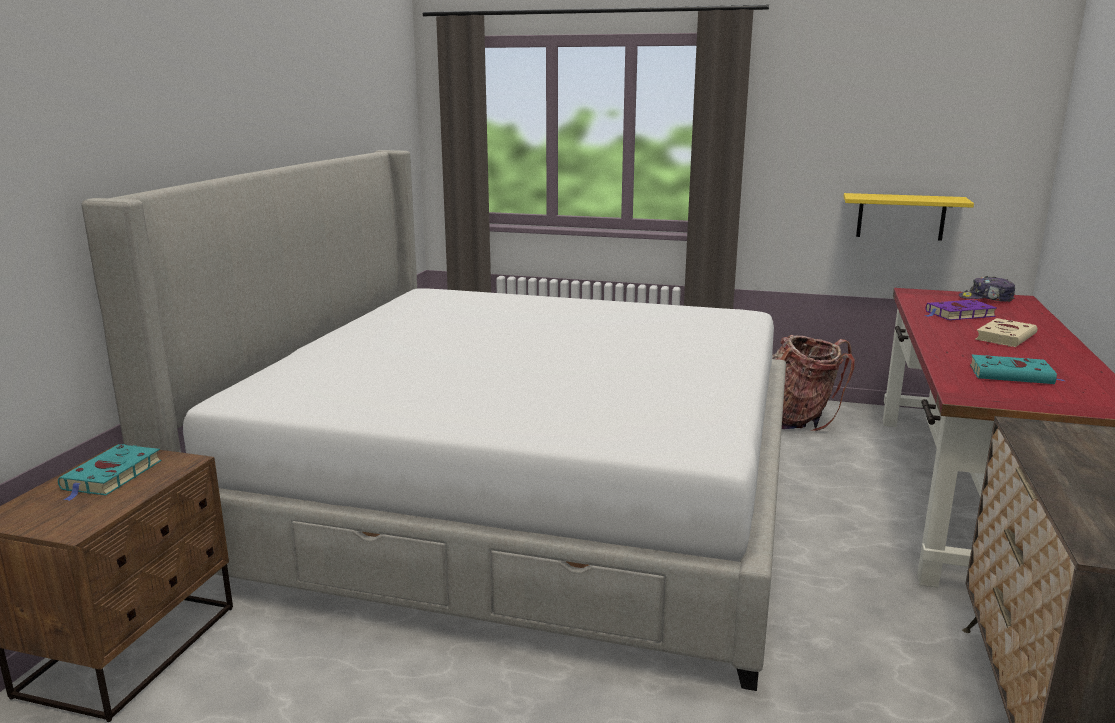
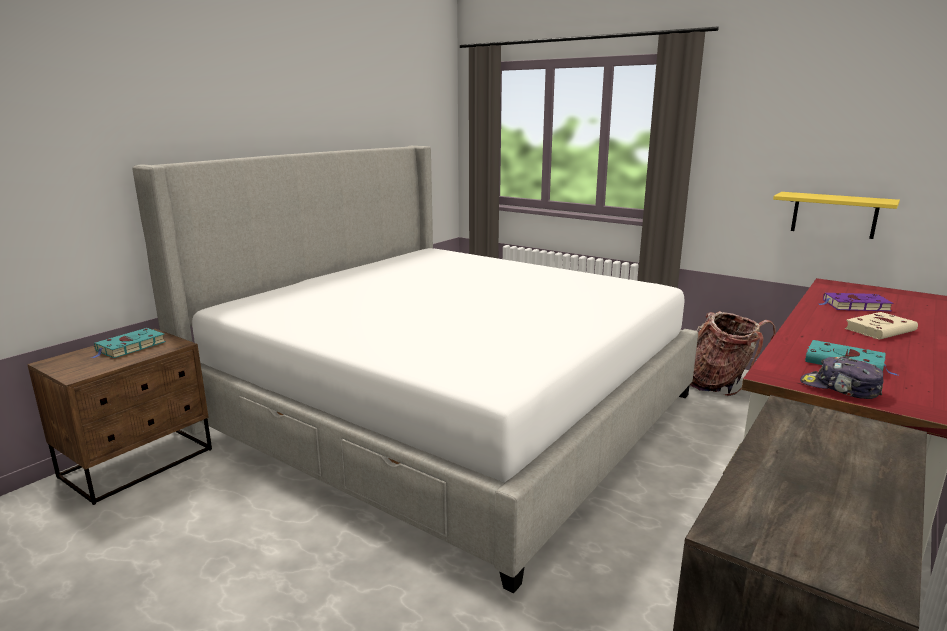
camera: 20 degrees right, 0 degrees up
cap [959,276,1015,302] -> cap moved to [800,356,883,399]

